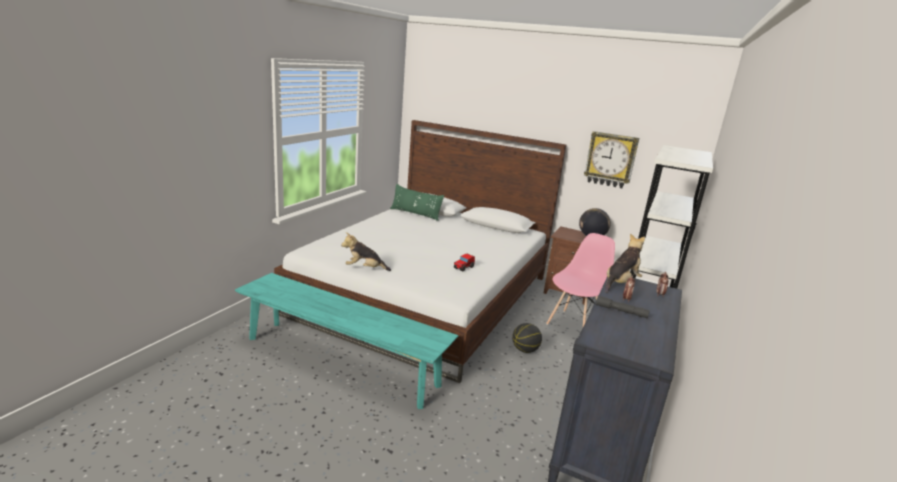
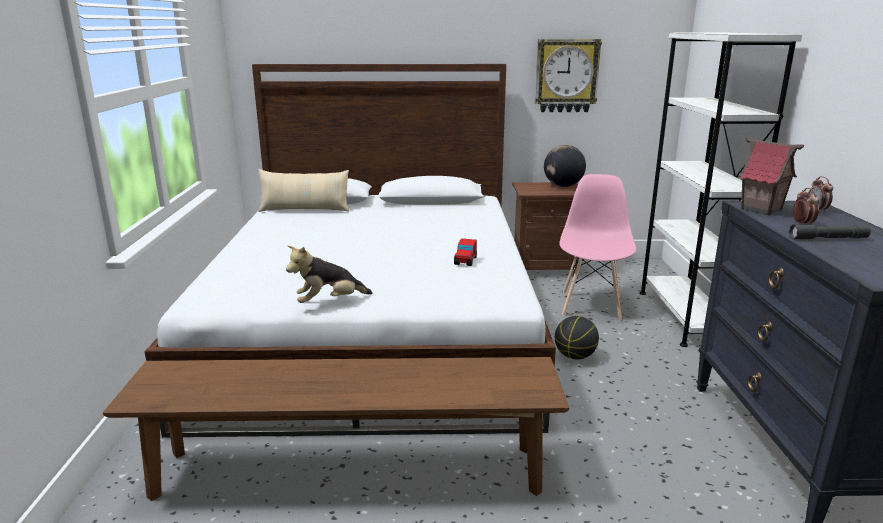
camera: 25 degrees left, 0 degrees up
turquoise bench [235,273,459,409] -> brown bench [103,357,569,501]
green pillow [390,184,444,221] -> beige pillow [258,169,349,212]
plush toy [605,233,645,293] -> toy house [739,137,804,215]

